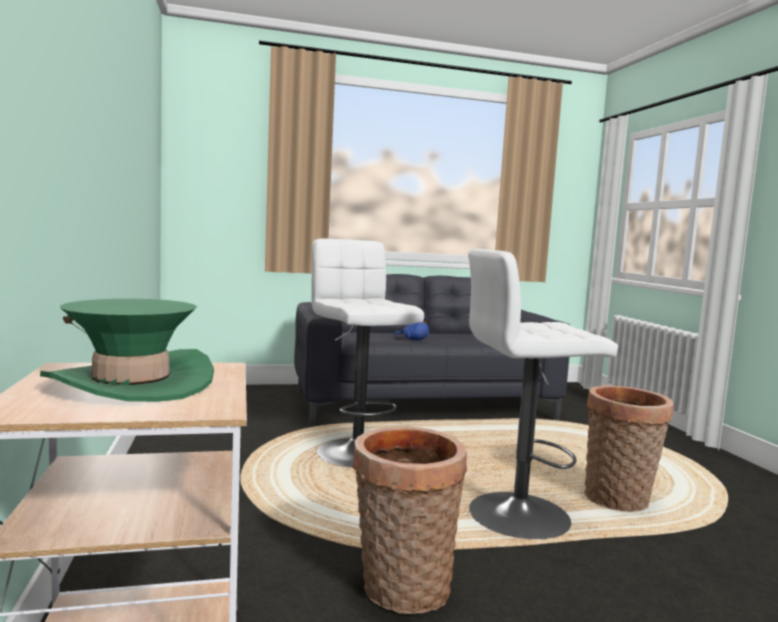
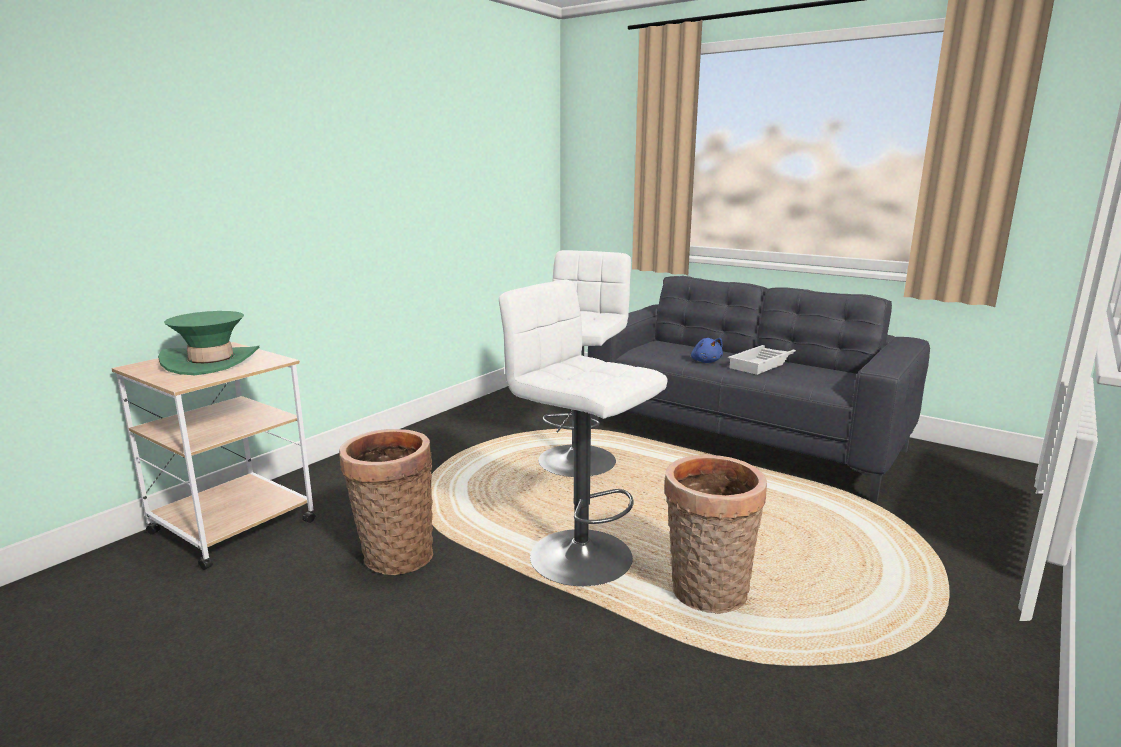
camera: 50 degrees right, 10 degrees up
none -> white tray [728,345,796,375]

